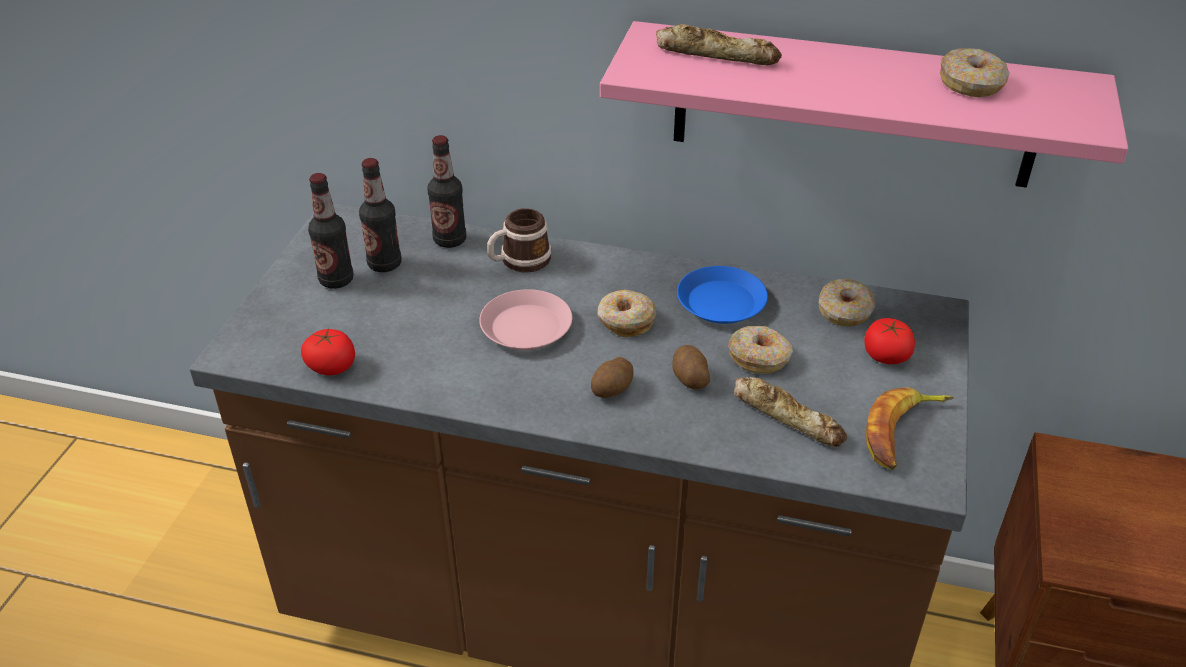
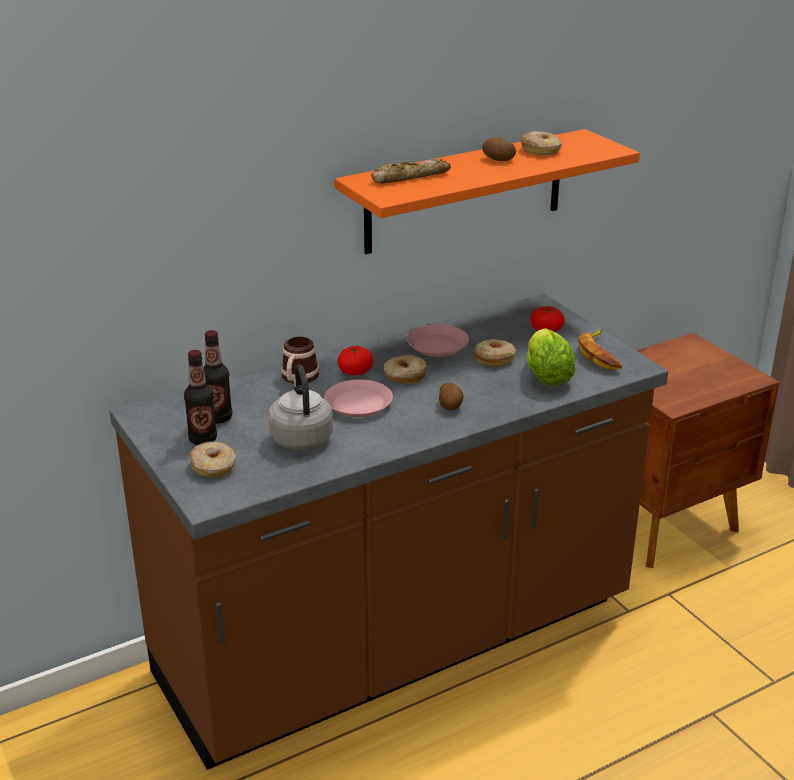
camera: 45 degrees left, 10 degrees down
tomato [301,328,355,375] -> tomato moved to [338,346,373,375]
bottle [428,135,466,248] -> none
pink shelf [600,21,1128,188] -> orange shelf [334,129,640,254]
potato [672,345,710,390] -> potato moved to [482,137,516,161]
blue plate [677,266,768,324] -> pink plate [406,324,469,357]
bread [734,377,847,447] -> lettuce [527,328,575,386]
donut [819,279,875,326] -> donut moved to [189,441,236,478]
none -> grey kettle [268,365,333,450]

